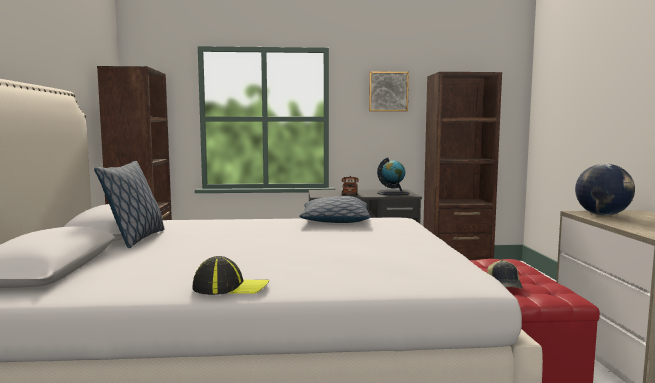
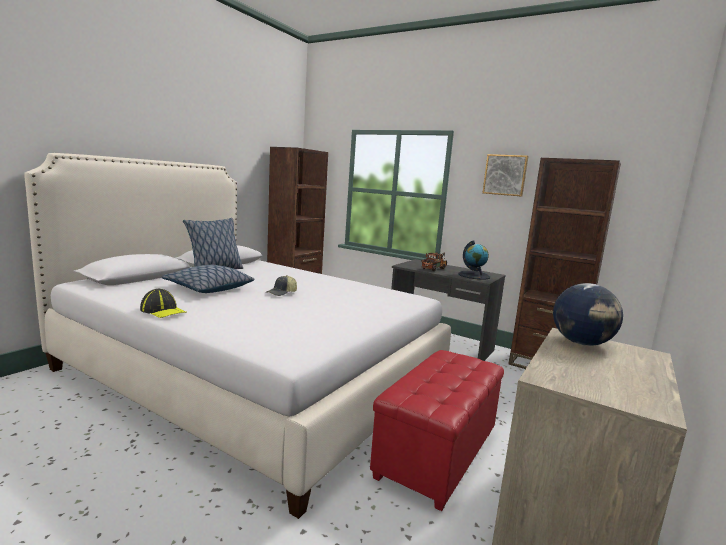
camera: 35 degrees right, 5 degrees up
pillow [300,196,371,223] -> pillow moved to [161,265,255,293]
cap [487,260,523,289] -> cap moved to [266,275,297,296]

